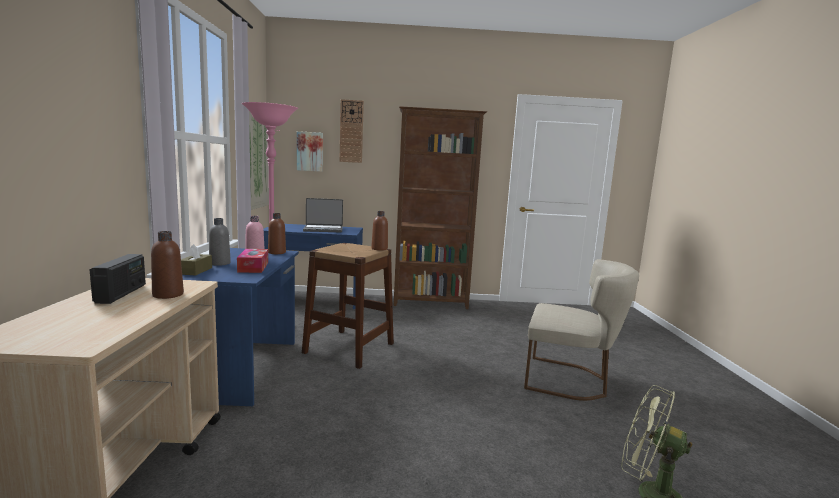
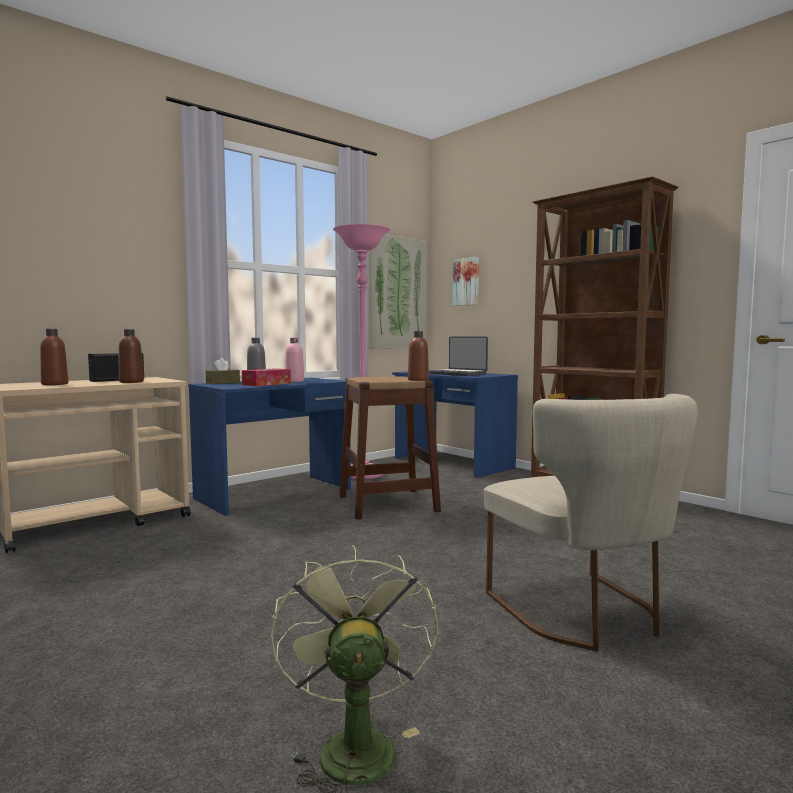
camera: 50 degrees right, 5 degrees down
brown bottle [268,213,286,254] -> brown bottle moved to [40,329,68,385]
wall clock [339,99,364,163] -> none

